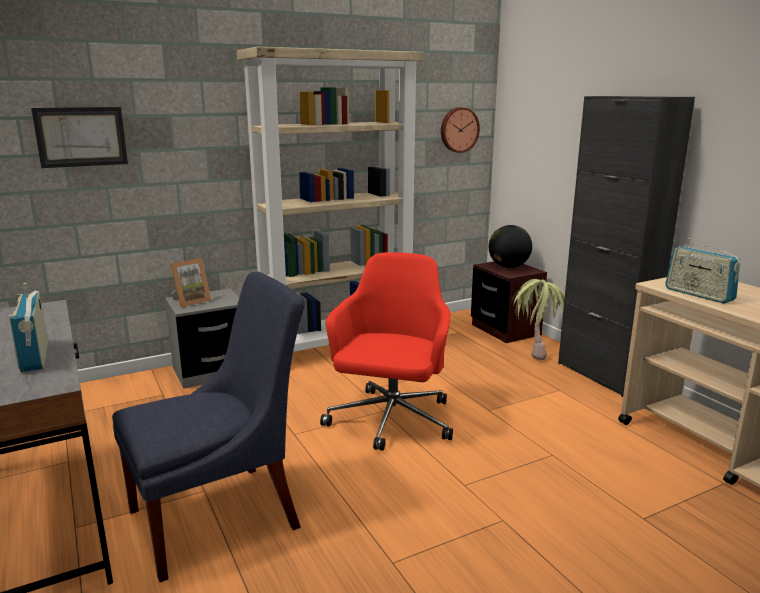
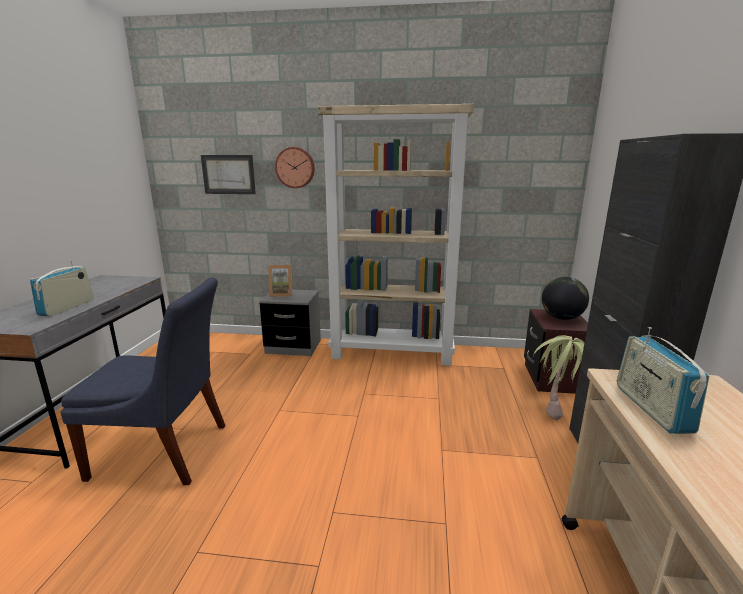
camera: 35 degrees right, 0 degrees up
red office chair [320,252,453,451] -> none
wall clock [441,107,480,153] -> wall clock moved to [275,147,315,188]

